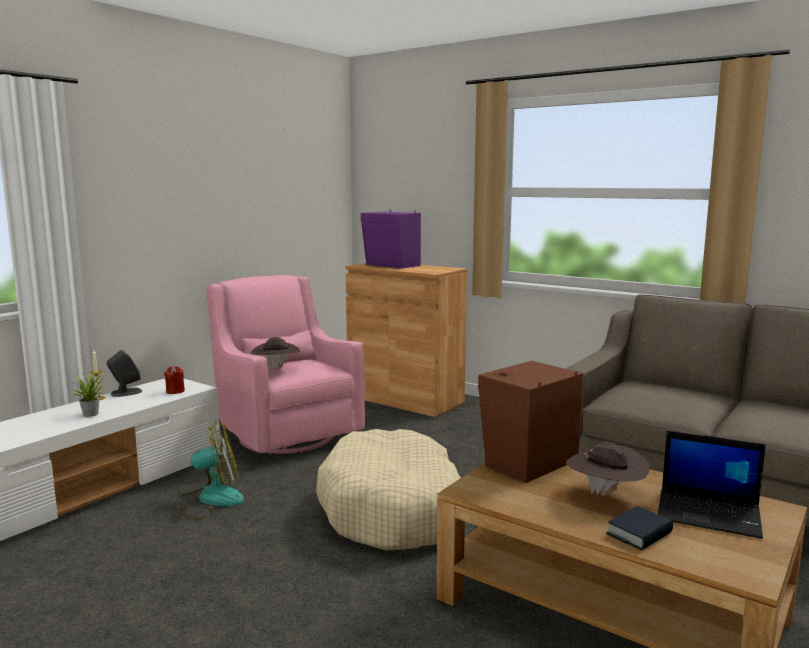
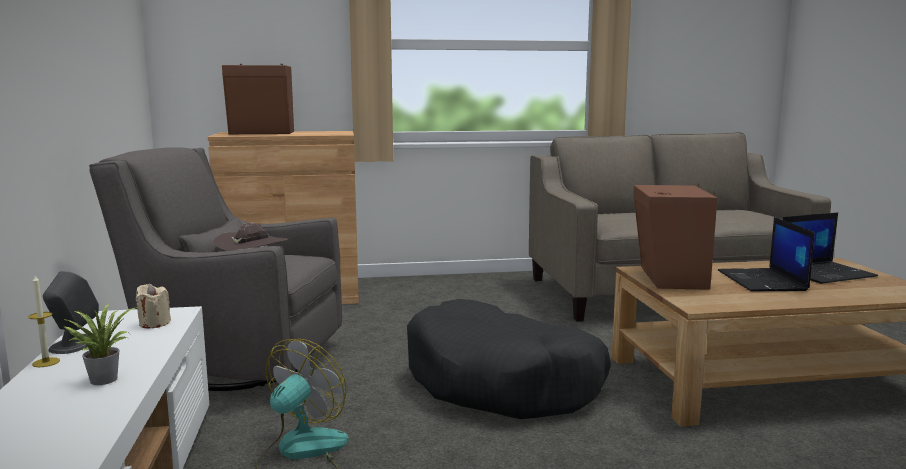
camera: 45 degrees left, 0 degrees up
red candle [164,366,185,394] -> beige candle [136,284,171,329]
pink armchair [206,275,365,454] -> grey armchair [89,147,342,391]
beige dog bed [316,429,461,550] -> black dog bed [407,299,611,419]
purple speaker [361,210,421,269] -> brown speaker [222,64,294,134]
brown hat [566,443,649,496] -> laptop [718,217,814,291]
book [606,506,673,551] -> none

